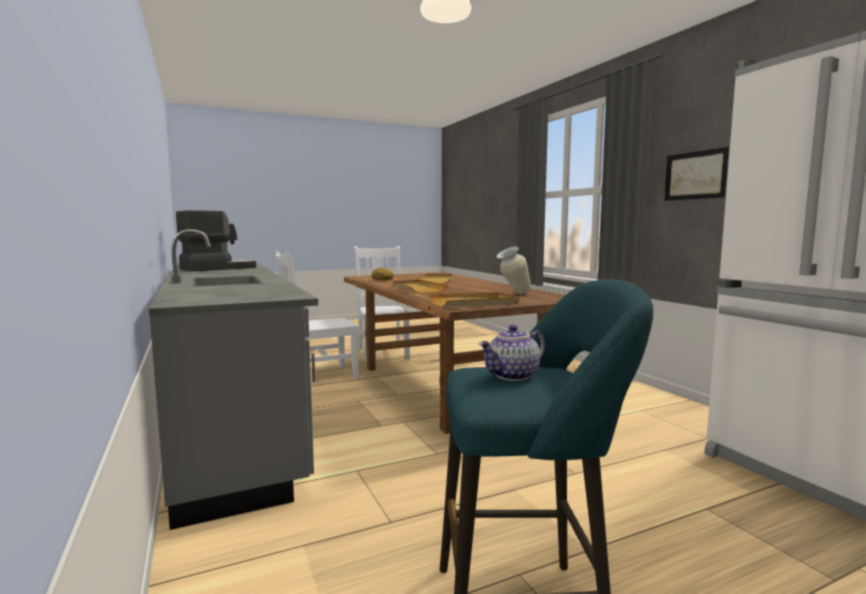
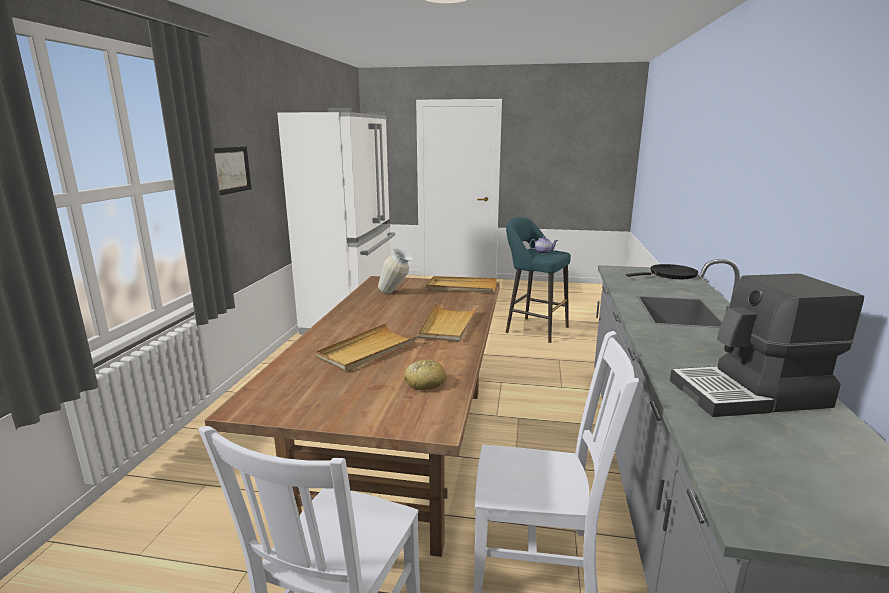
camera: 145 degrees left, 10 degrees up
none -> black frying pan [626,264,698,279]

